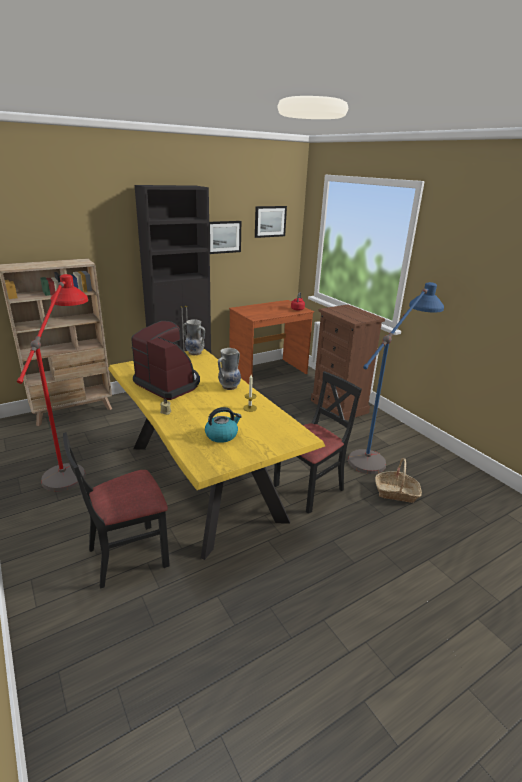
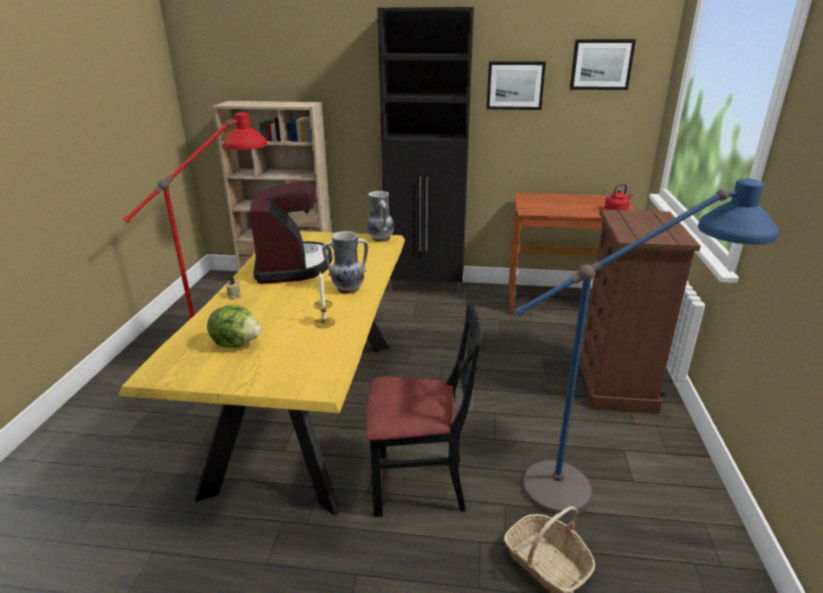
camera: 40 degrees right, 0 degrees up
black chair [63,432,170,589] -> none
kettle [205,407,242,443] -> lettuce [207,305,261,348]

